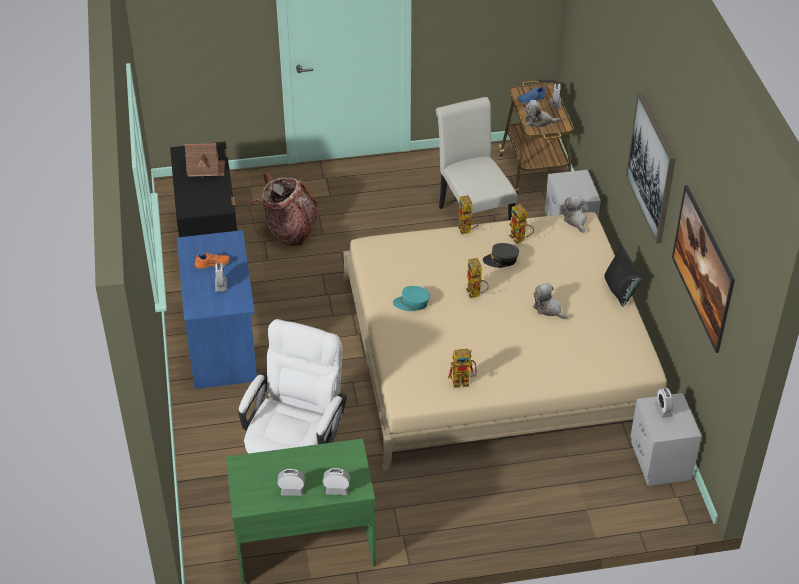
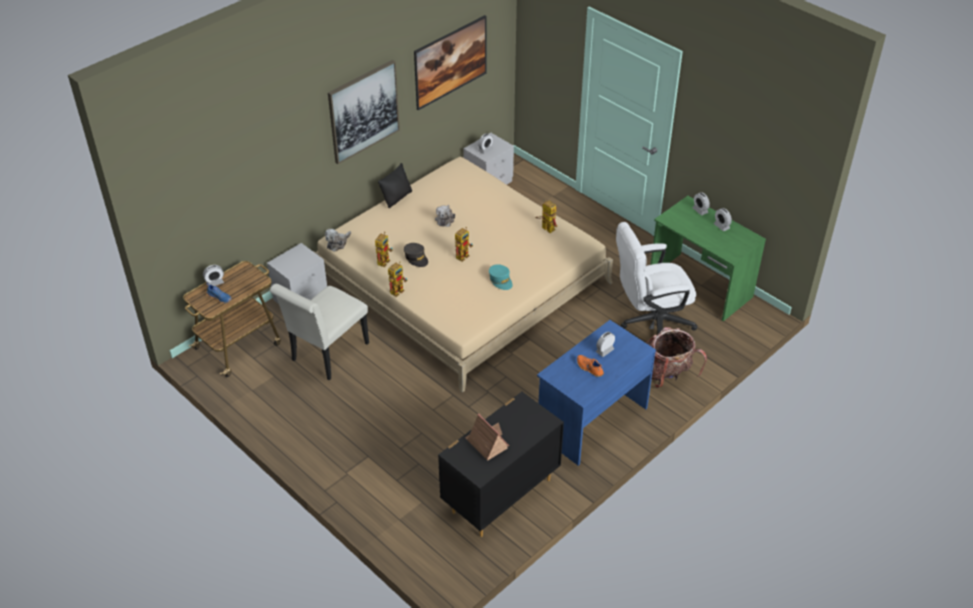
camera: 125 degrees left, 0 degrees up
backpack [249,172,318,246] -> backpack moved to [646,327,707,388]
plush toy [524,100,561,128] -> none

